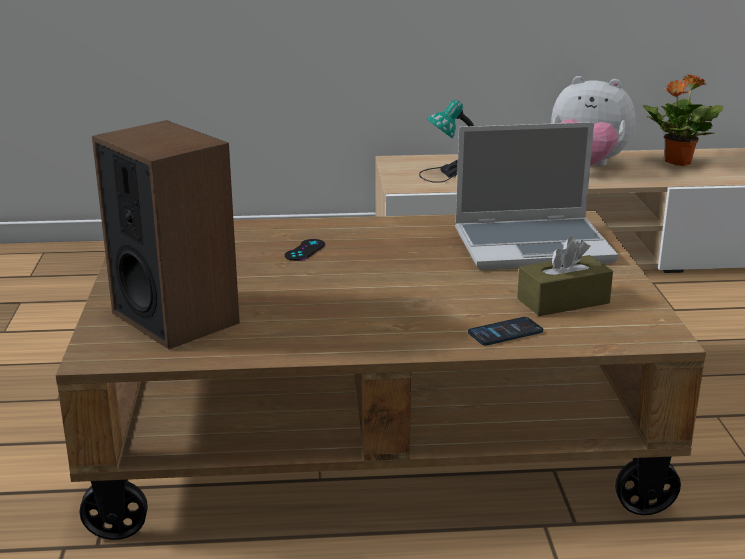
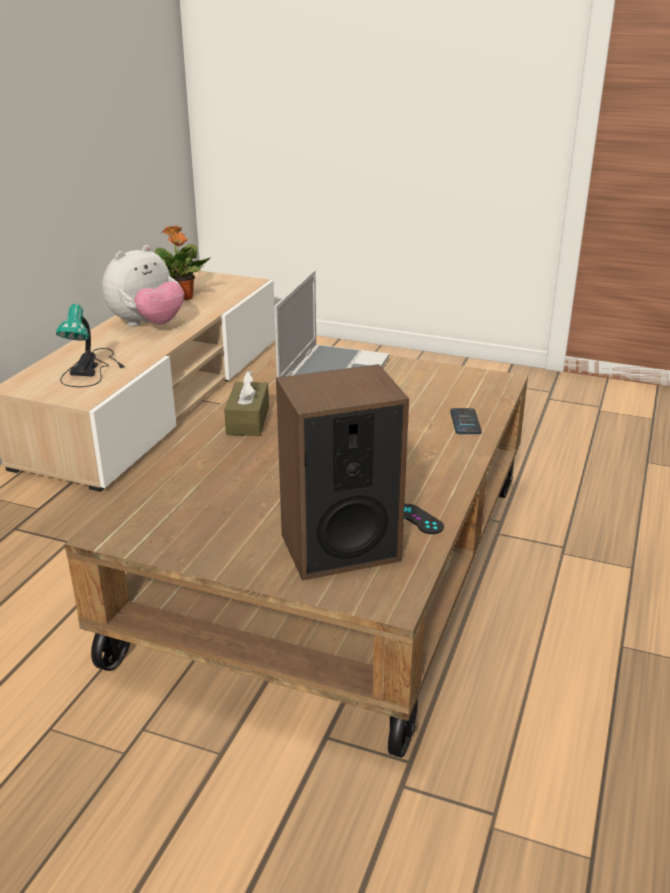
camera: 65 degrees left, 5 degrees up
black game controller [285,239,325,261] -> black game controller moved to [404,504,444,534]
brown tissue box [517,237,613,316] -> brown tissue box moved to [224,370,269,436]

